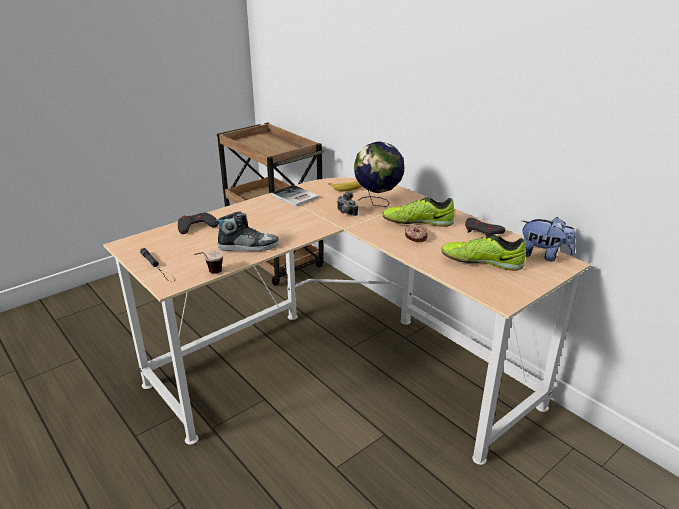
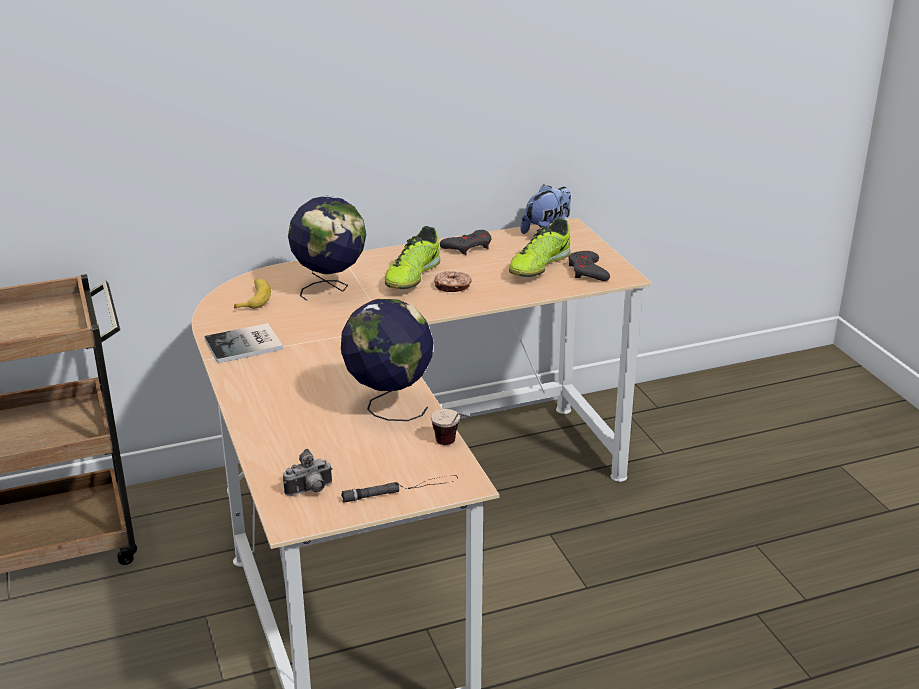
camera: 70 degrees left, 0 degrees up
grey game controller [178,213,218,234] -> grey game controller moved to [568,251,610,281]
shoe [215,211,279,251] -> globe [341,299,434,421]
camera [337,192,358,216] -> camera moved to [283,449,332,496]

